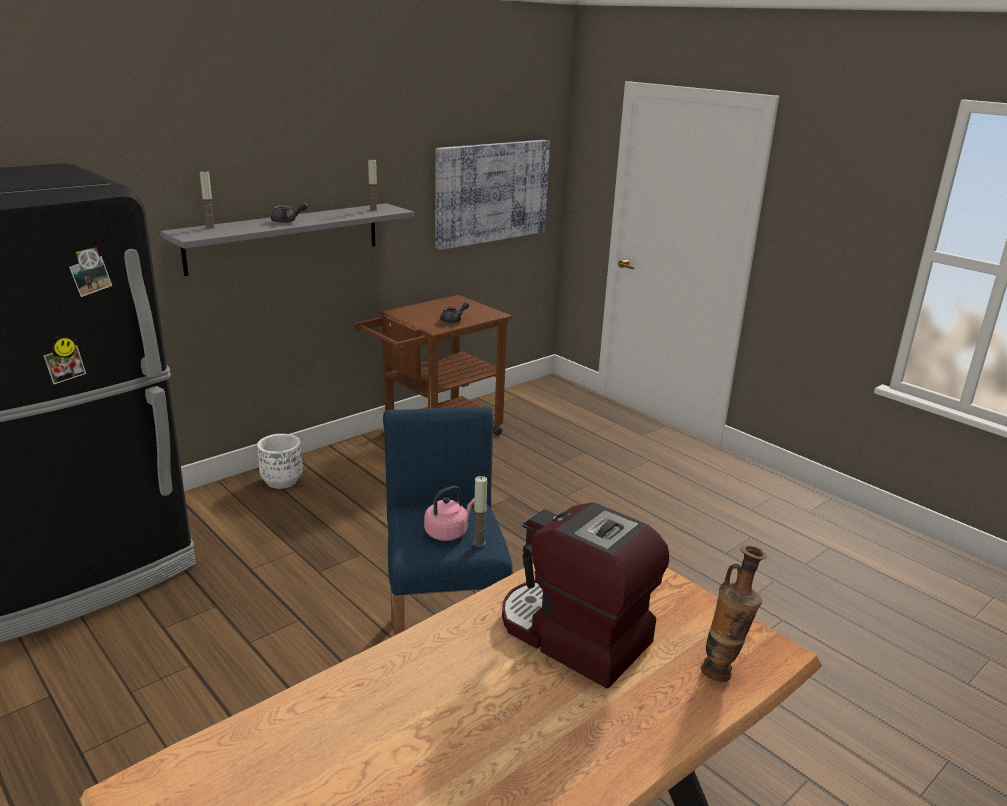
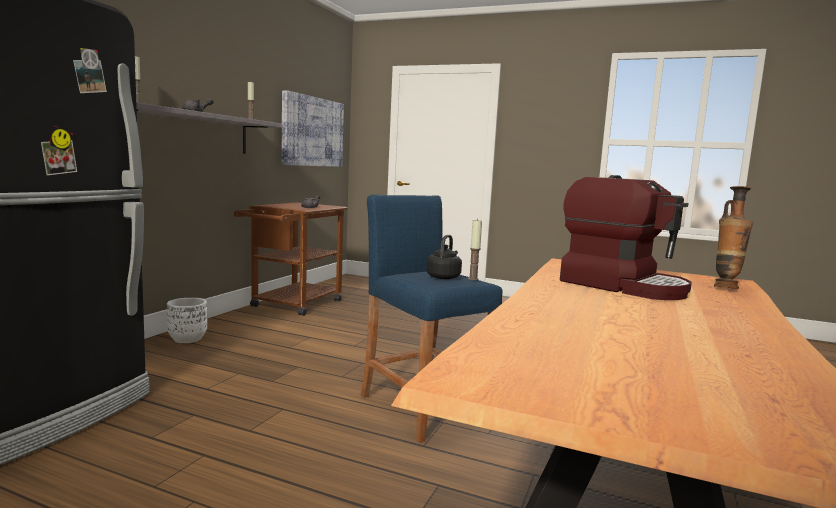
camera: 25 degrees left, 15 degrees down
pink kettle [424,486,475,541] -> black kettle [426,235,462,279]
coffee machine [502,502,669,688] -> coffee machine turned 150 degrees counterclockwise [560,175,692,300]

